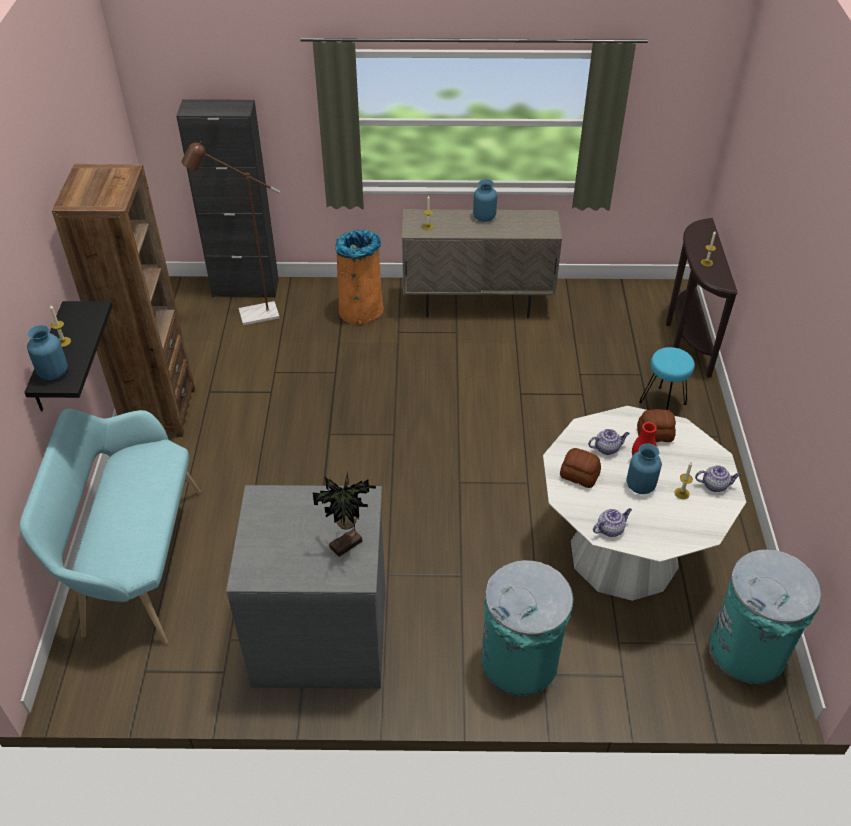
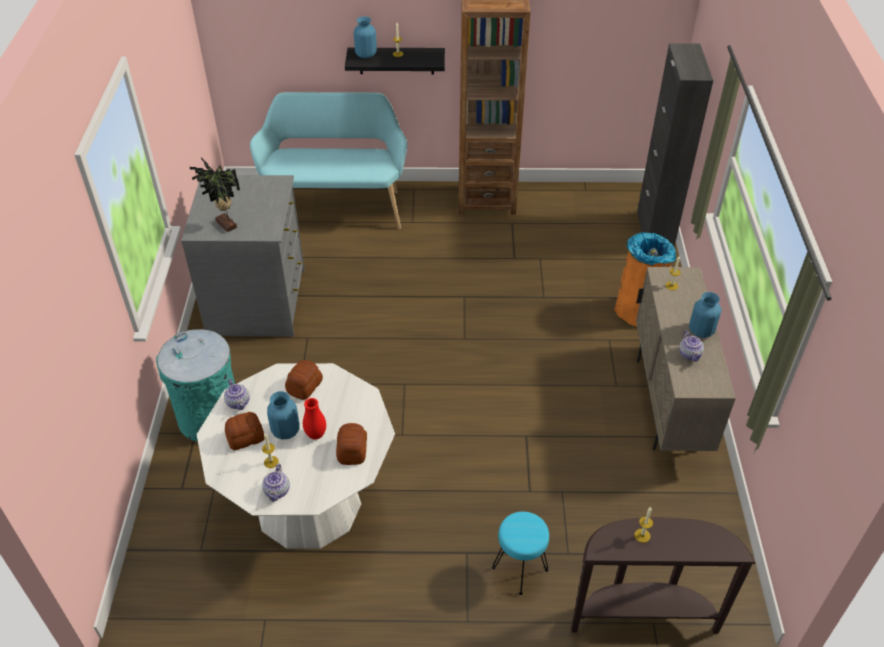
camera: 90 degrees right, 0 degrees up
brown floor lamp [181,141,280,325] -> none
teapot [588,429,630,455] -> teapot moved to [679,330,704,362]
turquoise trash can [709,549,821,684] -> none
none -> bread [225,412,265,450]

